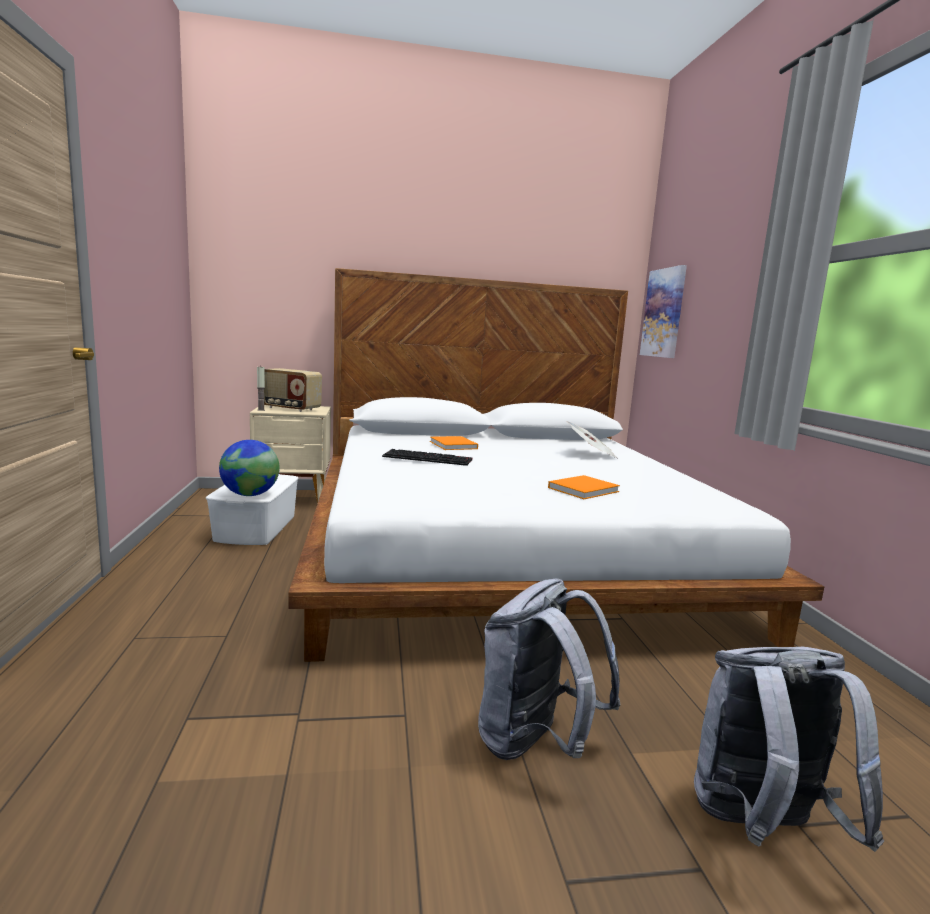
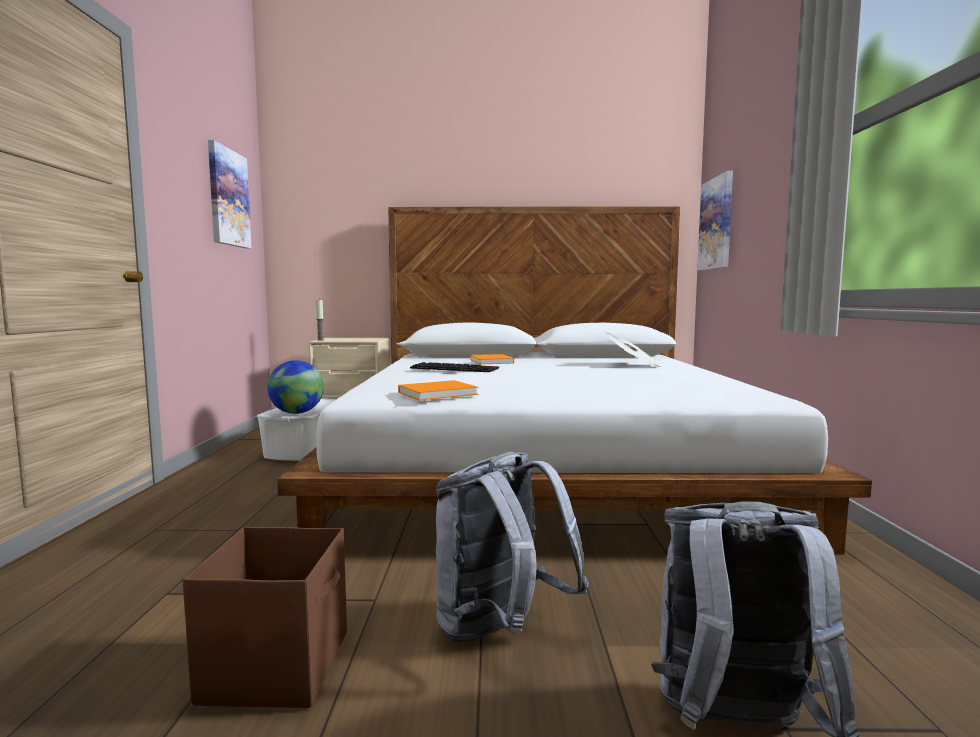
camera: 10 degrees right, 5 degrees down
radio [264,368,322,412] -> none
orange book [548,475,620,499] -> orange book moved to [398,380,478,401]
none -> brown storage box [183,527,347,708]
none -> picture [208,140,252,249]

